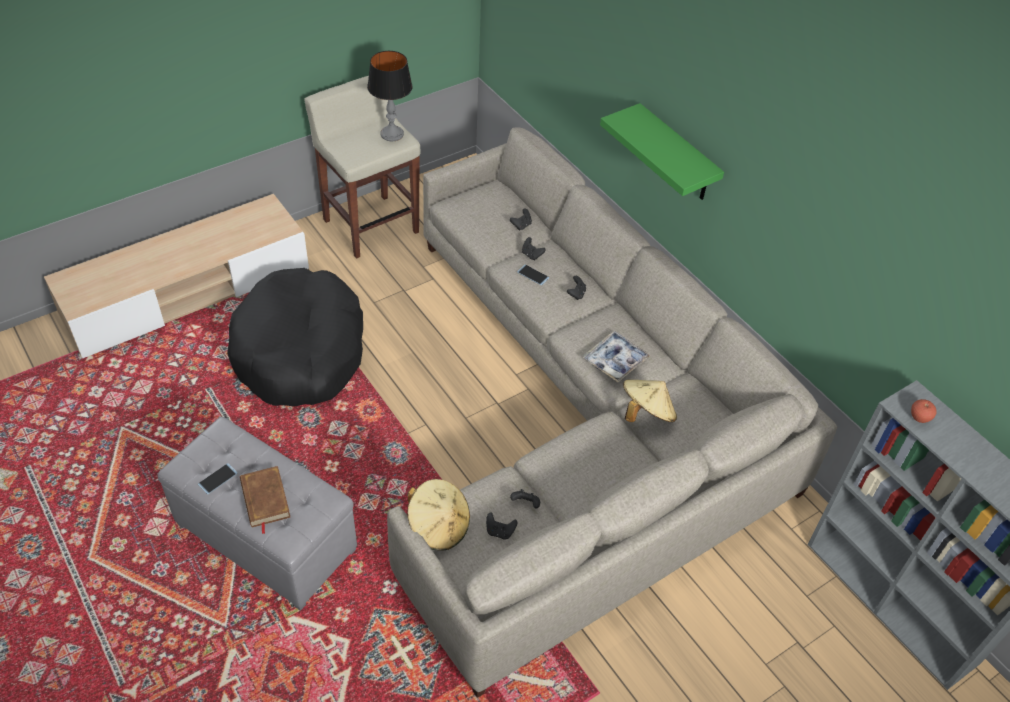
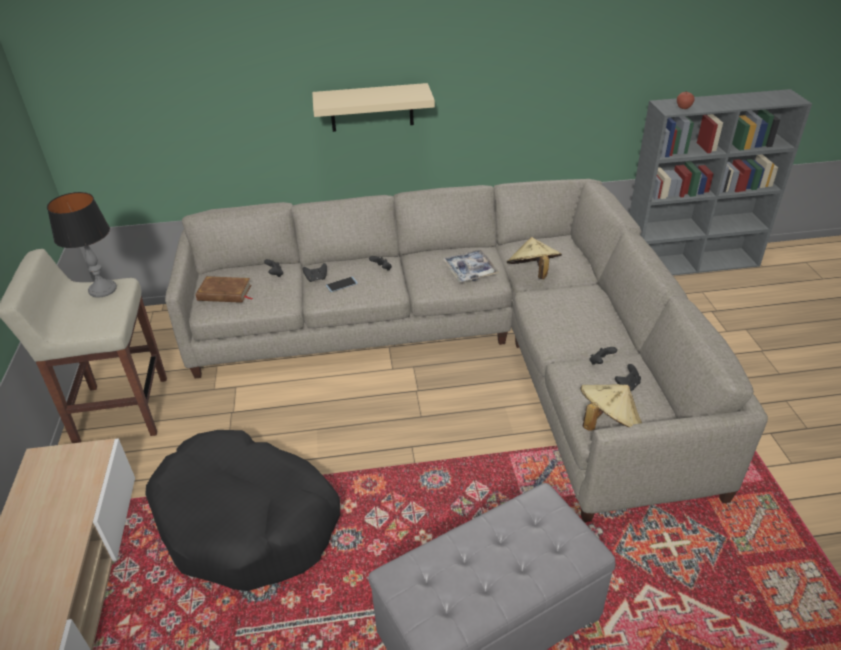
camera: 60 degrees left, 10 degrees down
phone [198,463,238,495] -> none
brown book [240,466,291,534] -> brown book moved to [196,276,253,303]
green shelf [600,103,724,200] -> beige shelf [312,83,435,132]

